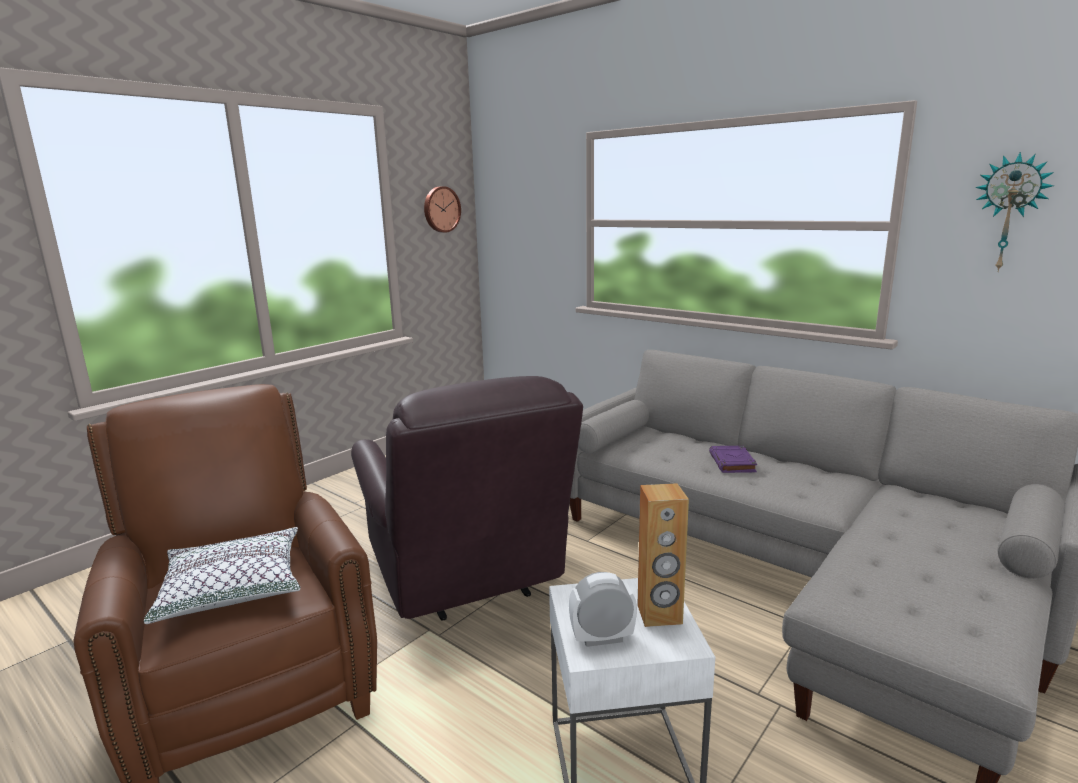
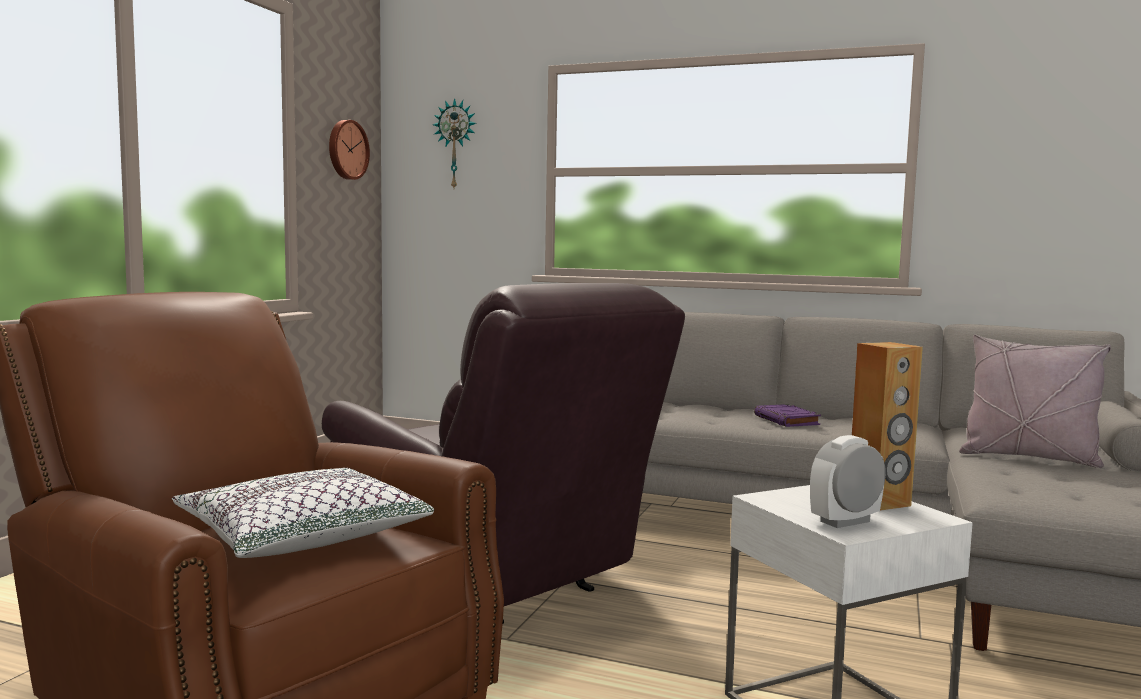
camera: 20 degrees left, 10 degrees down
wall clock [975,152,1054,272] -> wall clock moved to [433,98,477,188]
none -> purple pillow [959,334,1111,468]

